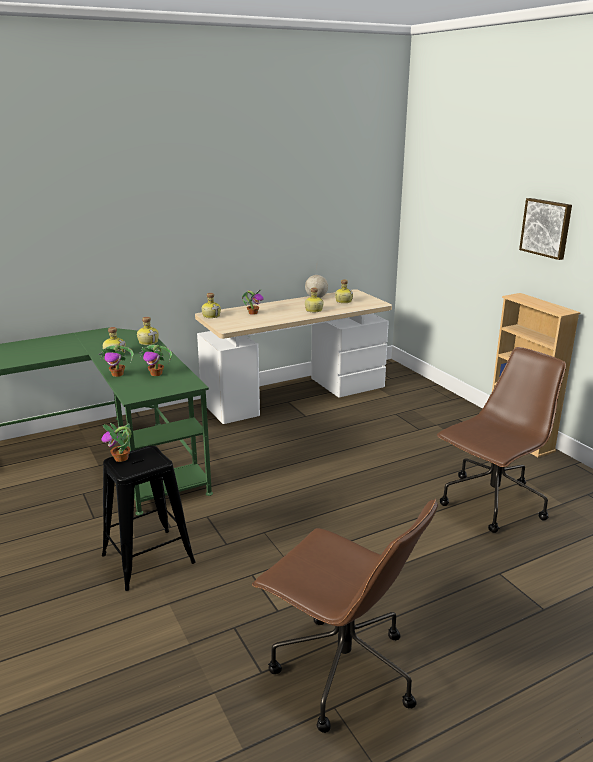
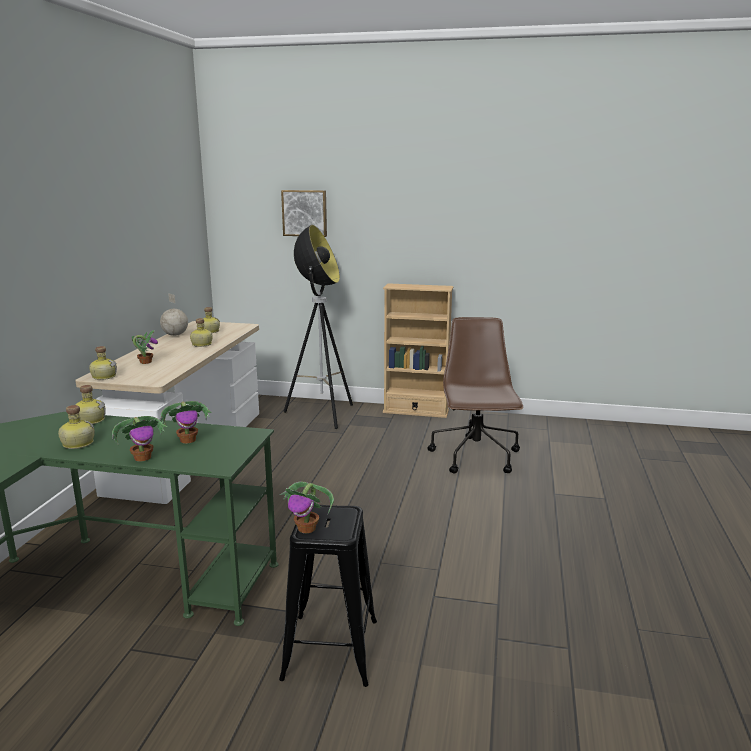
camera: 50 degrees left, 5 degrees down
brown office chair [252,499,438,733] -> none
picture [519,198,572,260] -> picture moved to [281,190,327,237]
none -> floor lamp [284,225,353,429]

